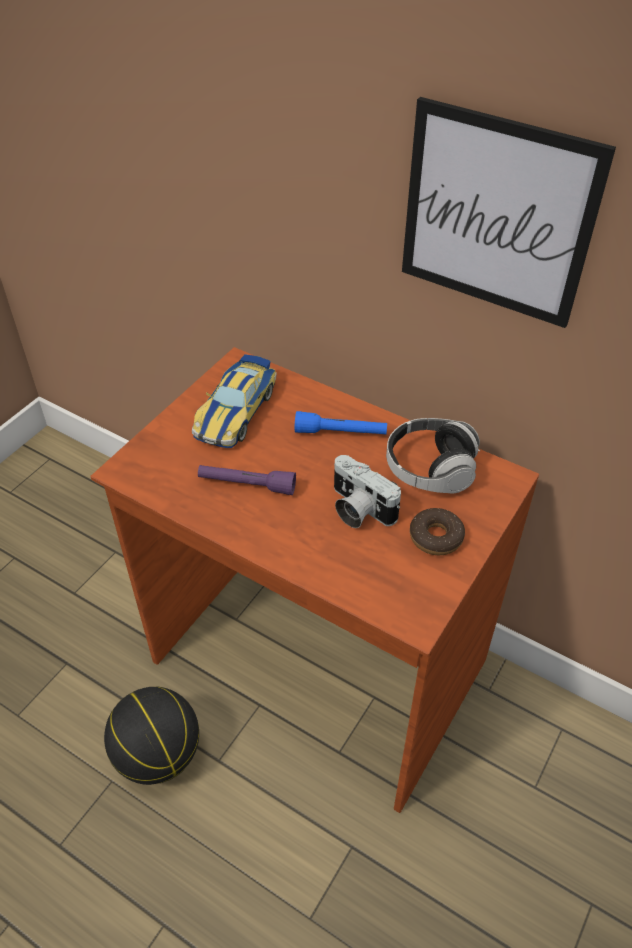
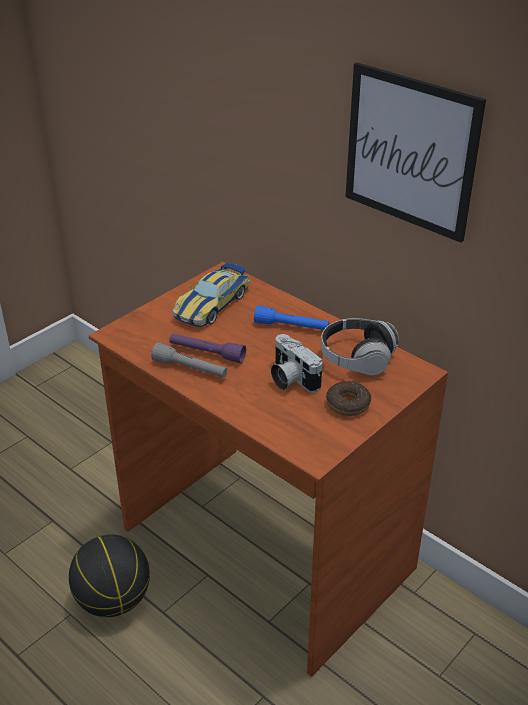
camera: 10 degrees right, 10 degrees down
none -> grey flashlight [151,342,227,378]

